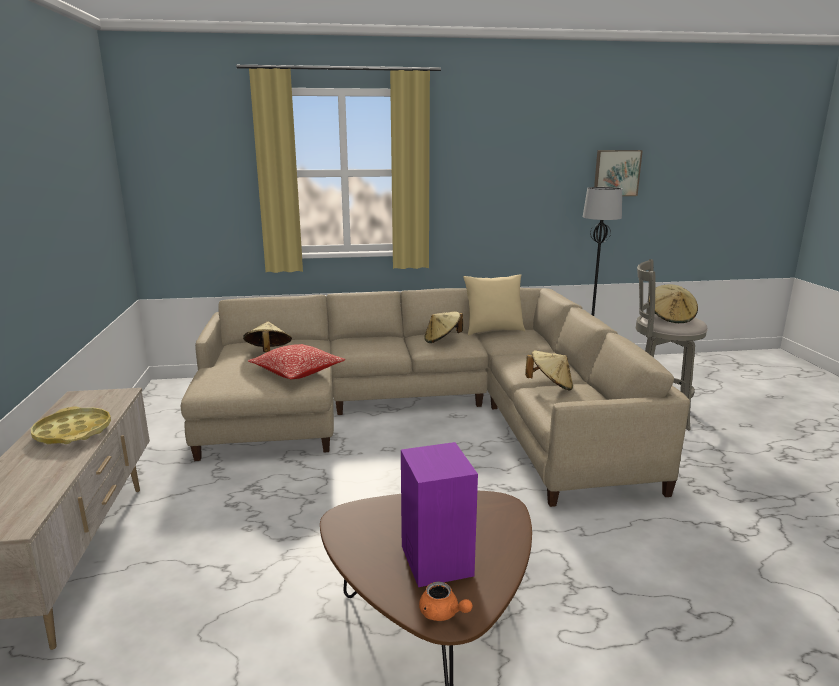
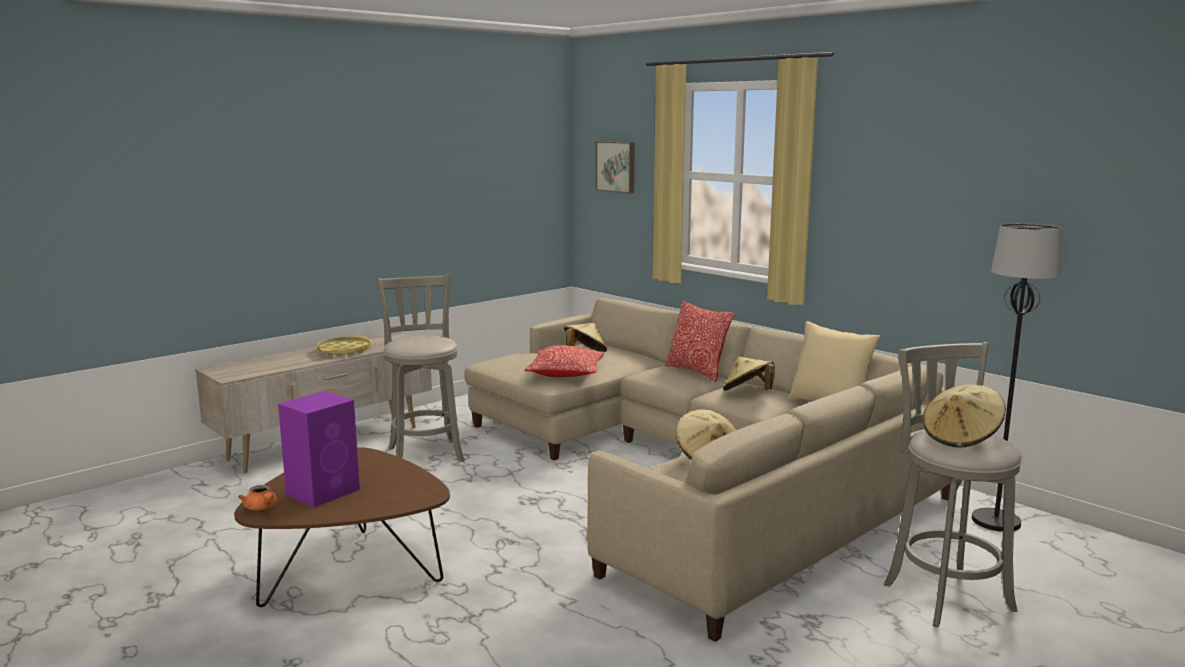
camera: 55 degrees right, 5 degrees down
orange teapot [419,582,473,621] -> orange teapot turned 45 degrees counterclockwise [238,485,277,510]
picture [594,150,643,196] -> picture moved to [596,141,635,193]
none -> grey stool [376,274,464,462]
none -> pillow [664,301,735,382]

